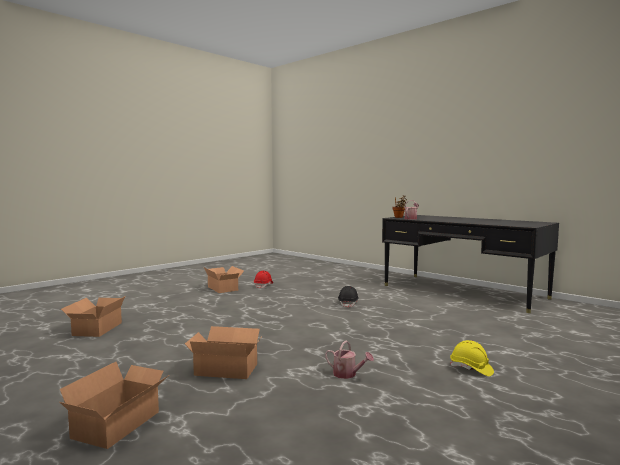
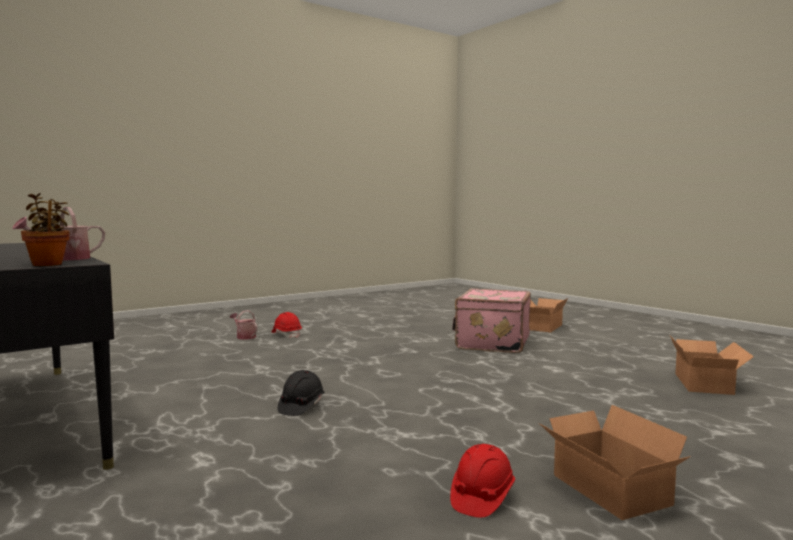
camera: 170 degrees left, 0 degrees up
cardboard box [185,326,263,379] -> pink suitcase [452,288,531,353]
watering can [325,341,374,379] -> watering can moved to [230,310,257,340]
yellow hard hat [450,340,494,376] -> red hard hat [272,312,302,338]

